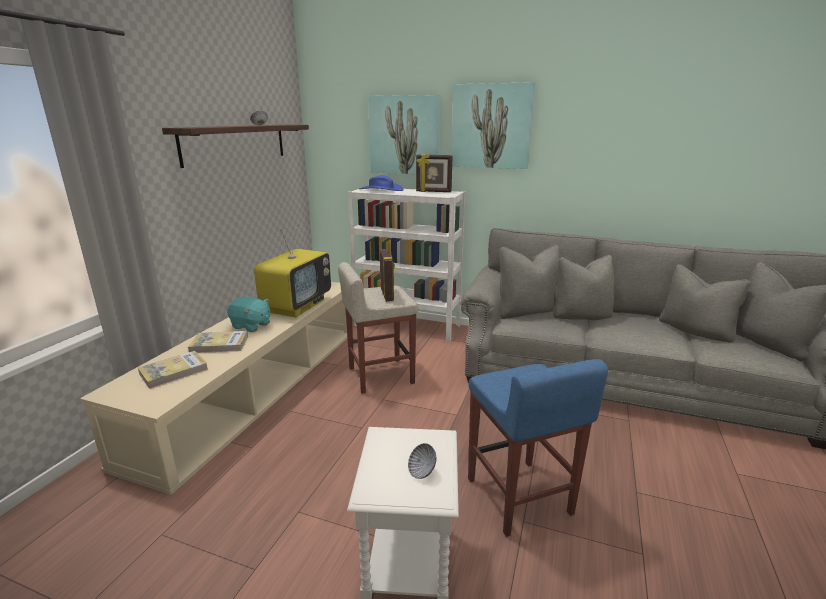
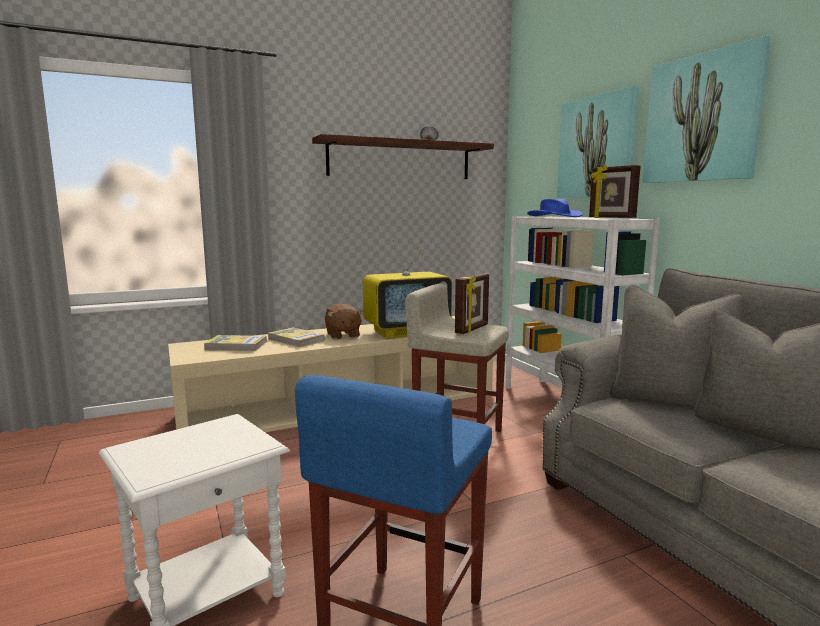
camera: 45 degrees right, 10 degrees down
turquoise plush toy [227,296,270,332] -> brown plush toy [325,304,363,339]
bowl [408,443,436,479] -> none

